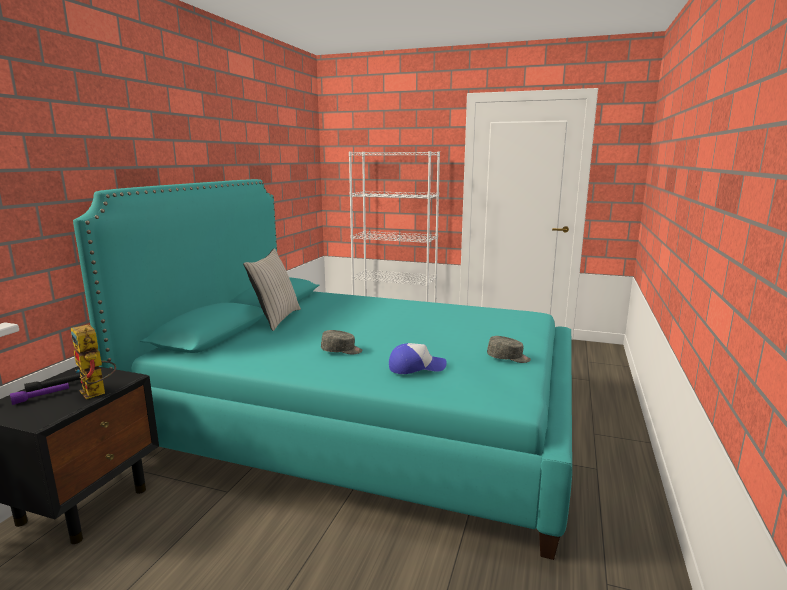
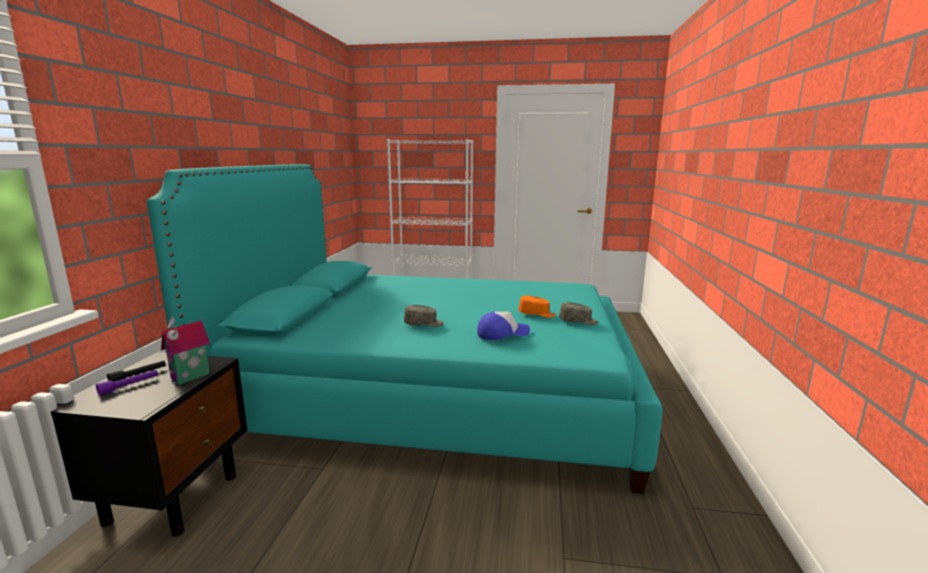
camera: 10 degrees left, 0 degrees up
toy robot [71,324,116,399] -> toy house [161,316,210,385]
beige pillow [243,248,301,331] -> none
none -> orange cap [518,295,556,318]

